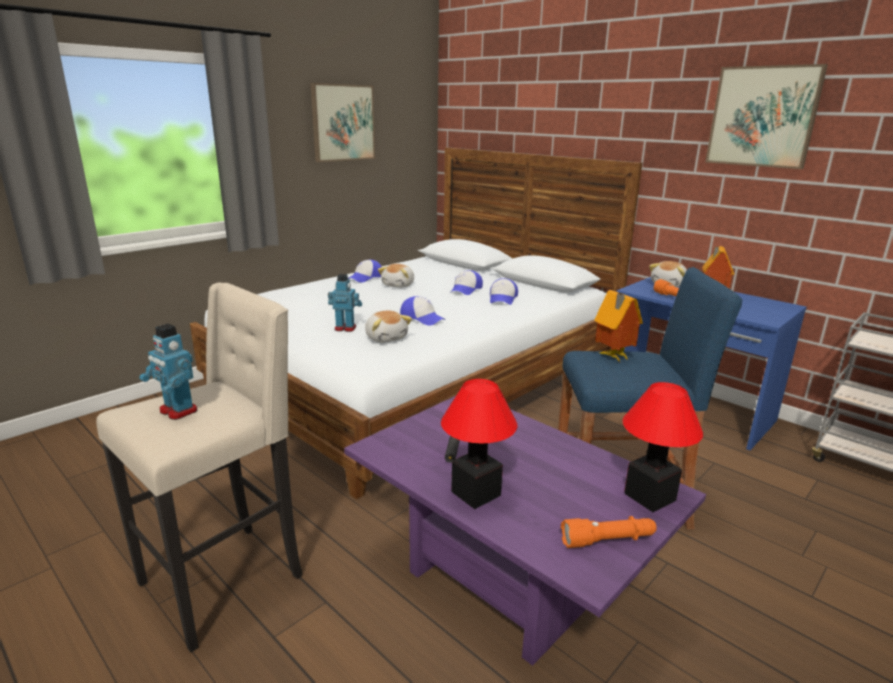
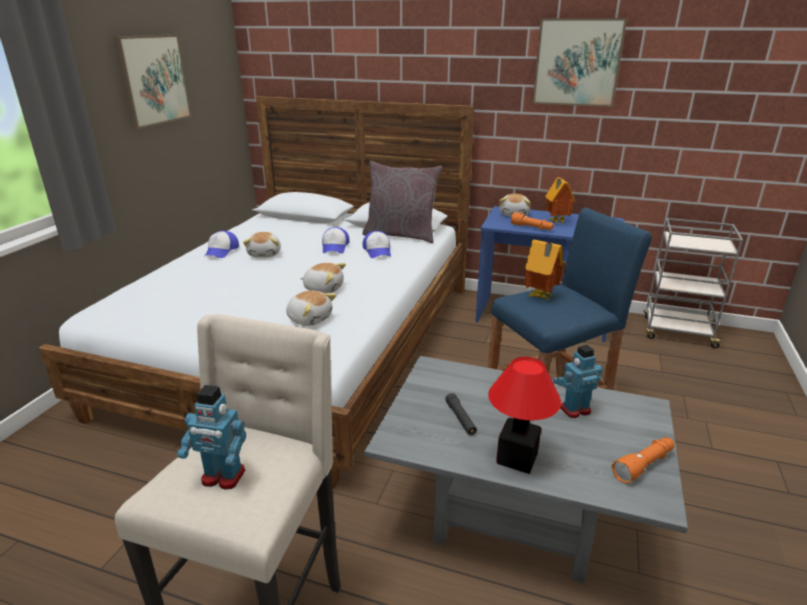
camera: 25 degrees left, 5 degrees up
toy robot [328,274,362,332] -> toy robot moved to [553,344,602,418]
purple coffee table [344,396,706,666] -> grey coffee table [364,356,688,584]
cap [400,296,445,326] -> plush toy [300,263,346,294]
table lamp [622,382,703,512] -> none
none -> grey pillow [362,161,442,243]

